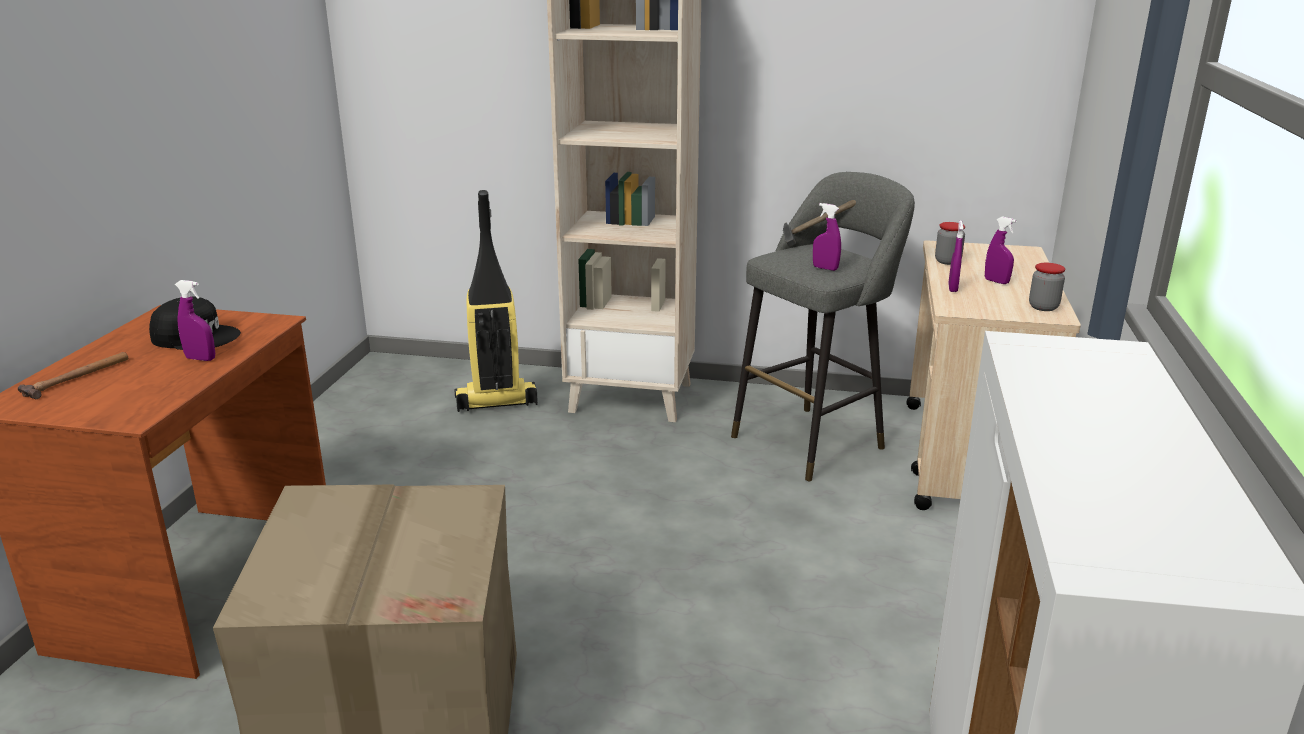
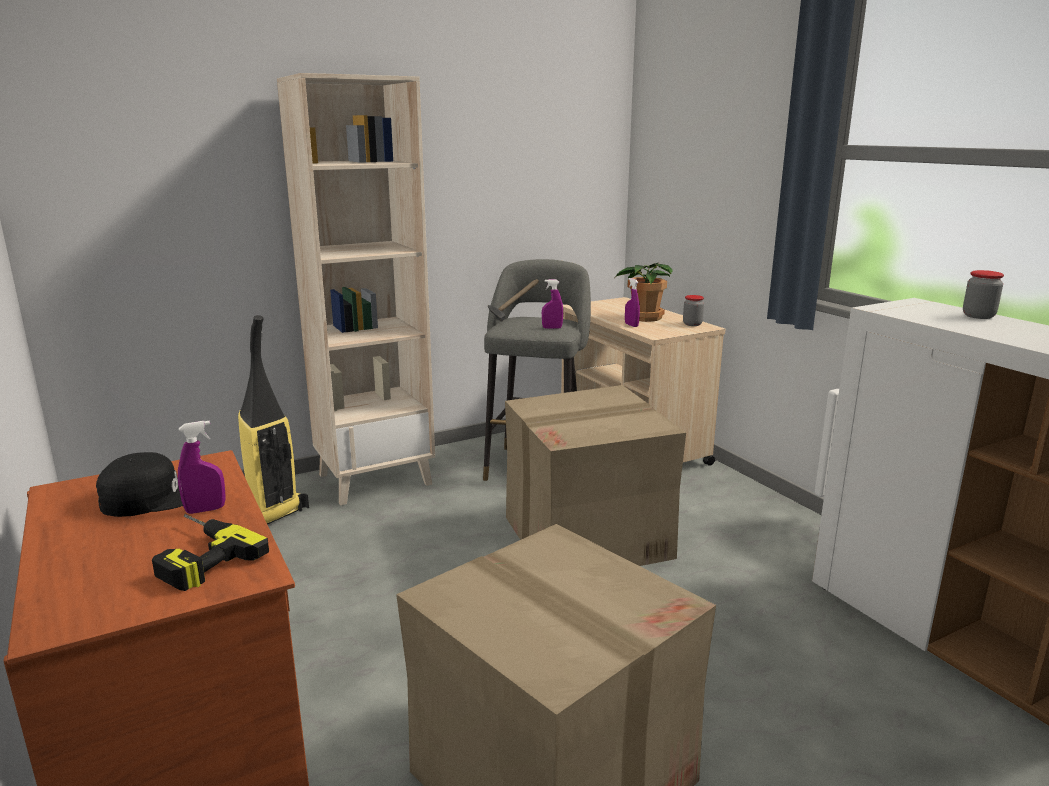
camera: 40 degrees left, 5 degrees down
hammer [18,352,128,399] -> none
jar [935,222,965,265] -> jar moved to [963,270,1004,319]
purple spray bottle [985,216,1017,284] -> potted plant [615,262,673,322]
none -> power drill [152,514,269,591]
none -> cardboard box [505,385,686,566]

